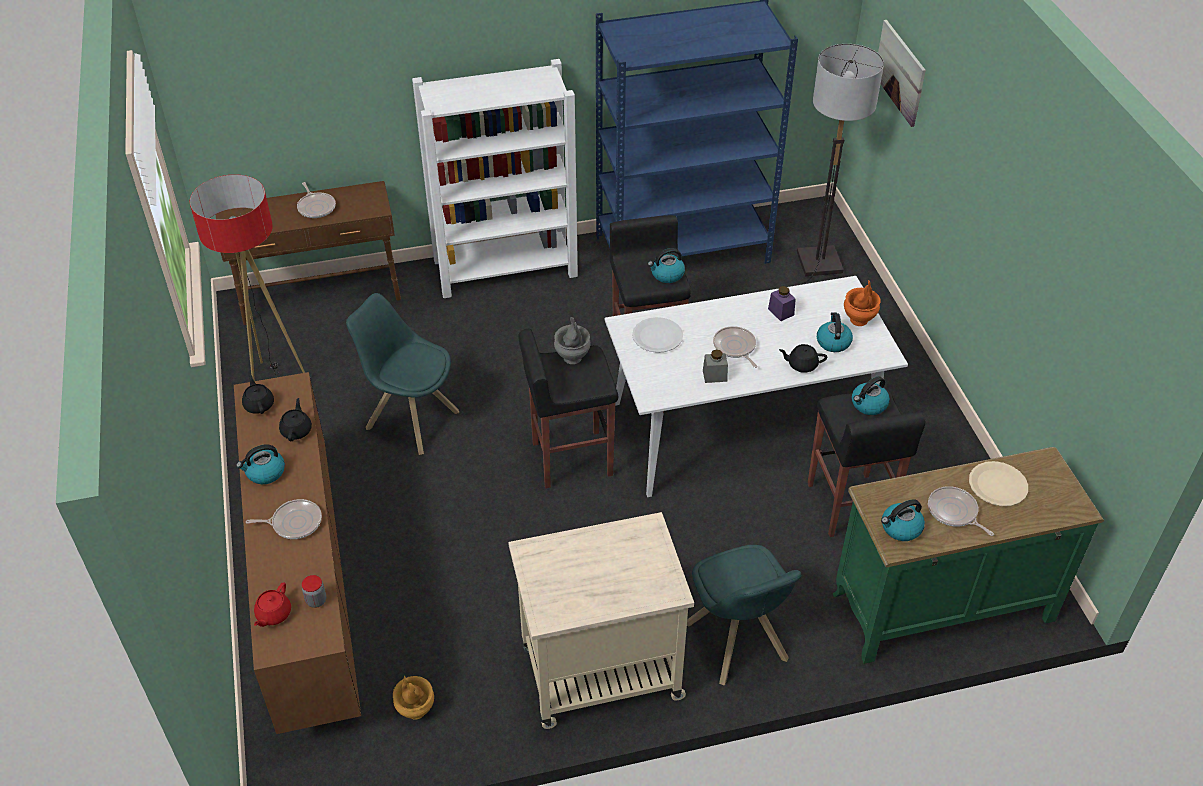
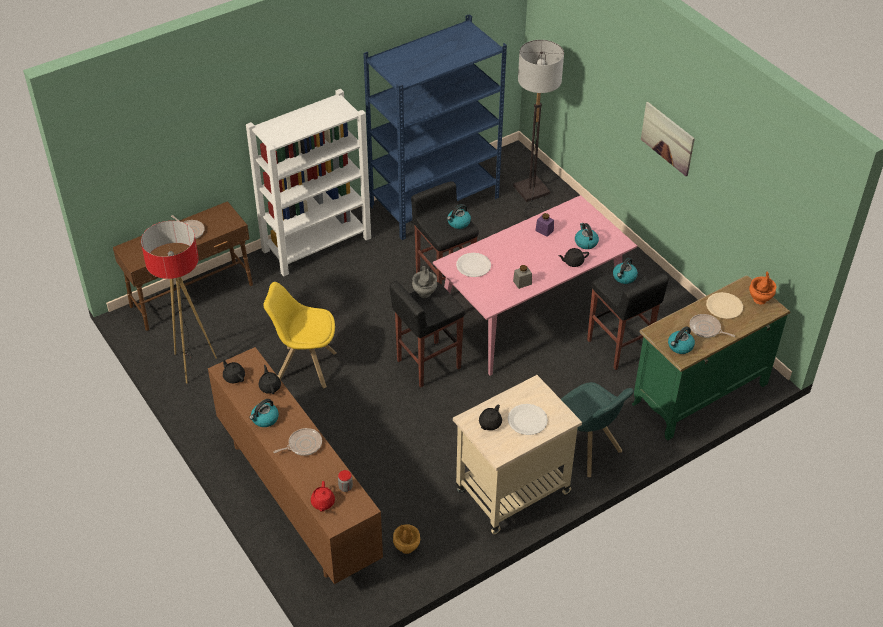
camera: 20 degrees left, 0 degrees up
turquoise chair [346,293,459,455] -> yellow chair [263,282,336,388]
white dining table [605,276,908,497] -> pink dining table [433,195,637,376]
frying pan [713,326,757,368] -> none
orange vase [844,280,881,326] -> orange vase moved to [749,272,776,304]
picture [878,20,926,127] -> picture moved to [641,102,695,176]
none -> black teapot [479,405,502,430]
none -> white plate [508,404,548,435]

